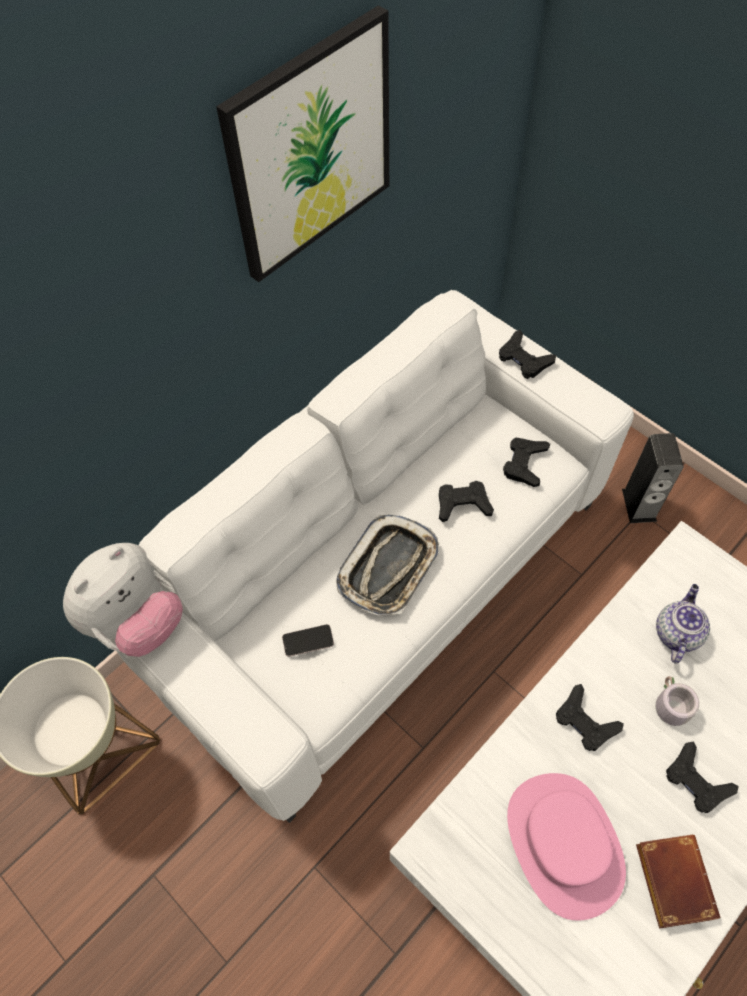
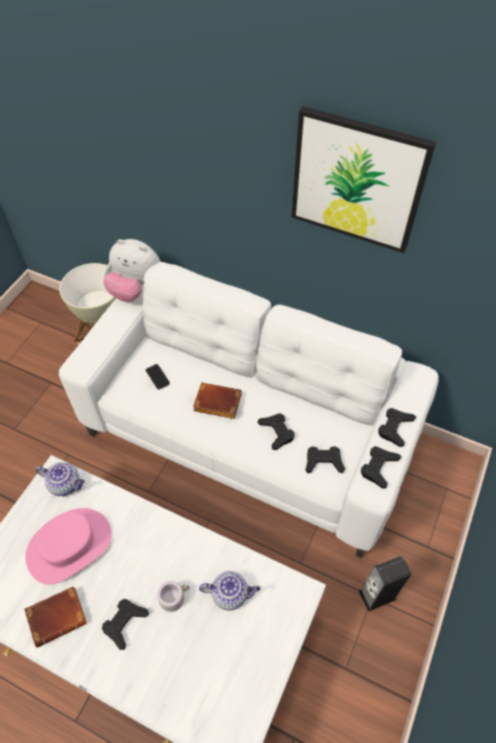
camera: 70 degrees right, 5 degrees down
tray [337,515,439,615] -> brown book [193,383,242,419]
black game controller [556,684,624,751] -> black game controller moved to [361,446,401,488]
none -> teapot [36,462,85,496]

